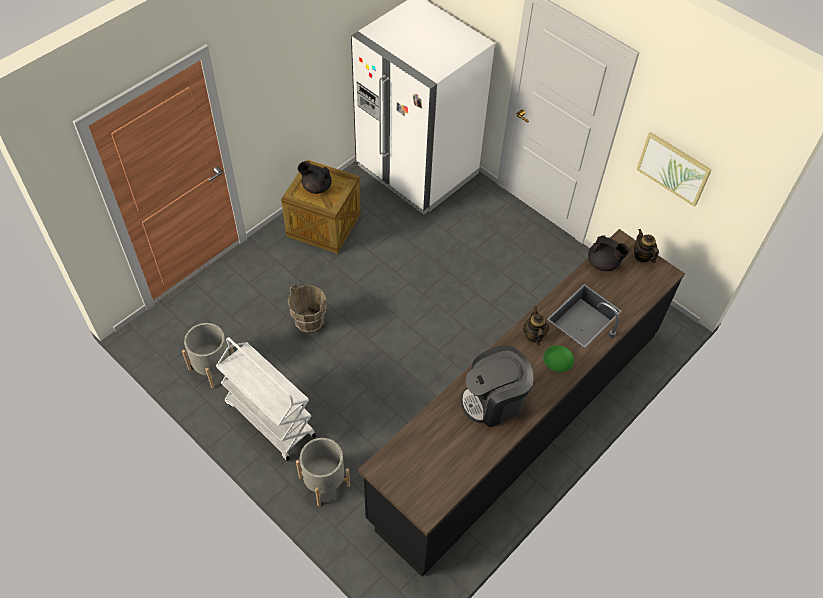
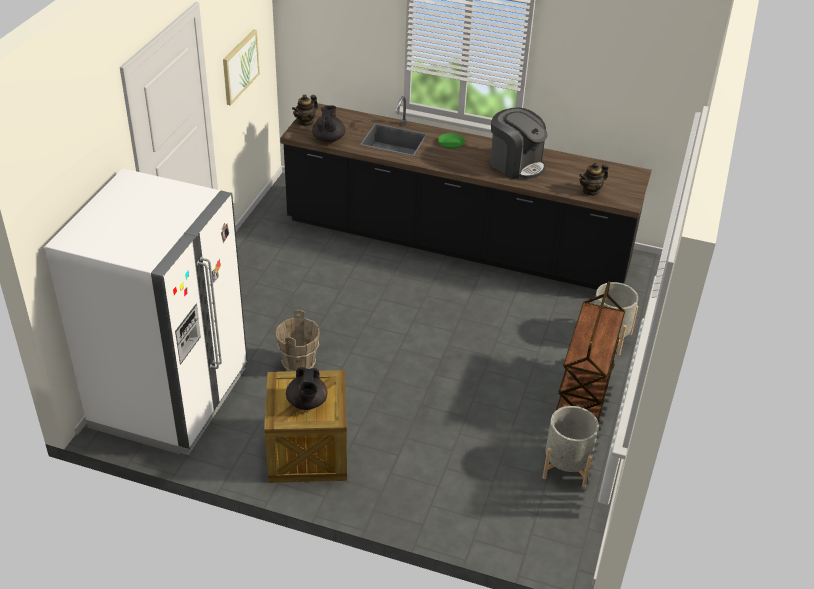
camera: 115 degrees left, 15 degrees down
white cart [216,337,316,461] -> brown cart [556,281,625,423]
brown bucket [288,284,326,334] -> brown bucket moved to [275,310,320,371]
teapot [523,306,549,345] -> teapot moved to [579,163,608,196]

